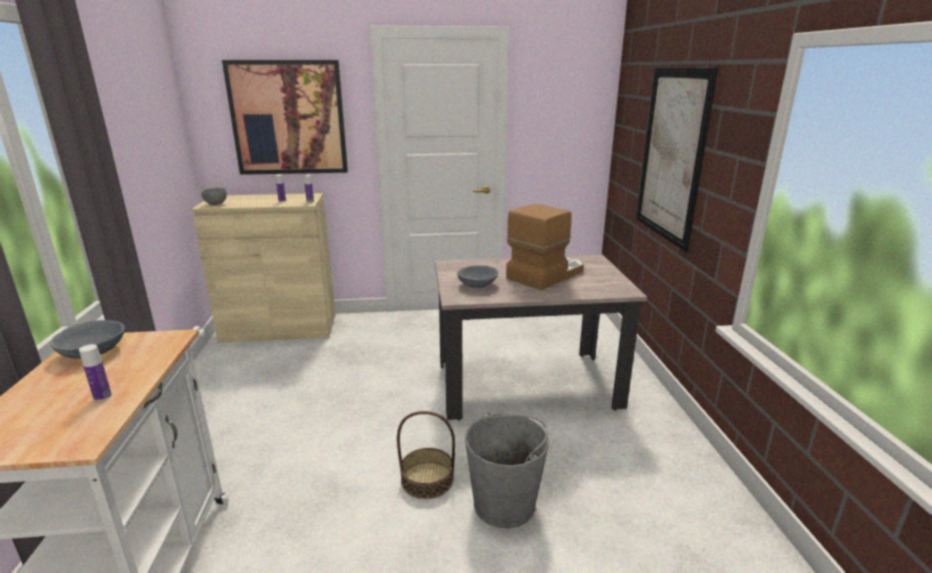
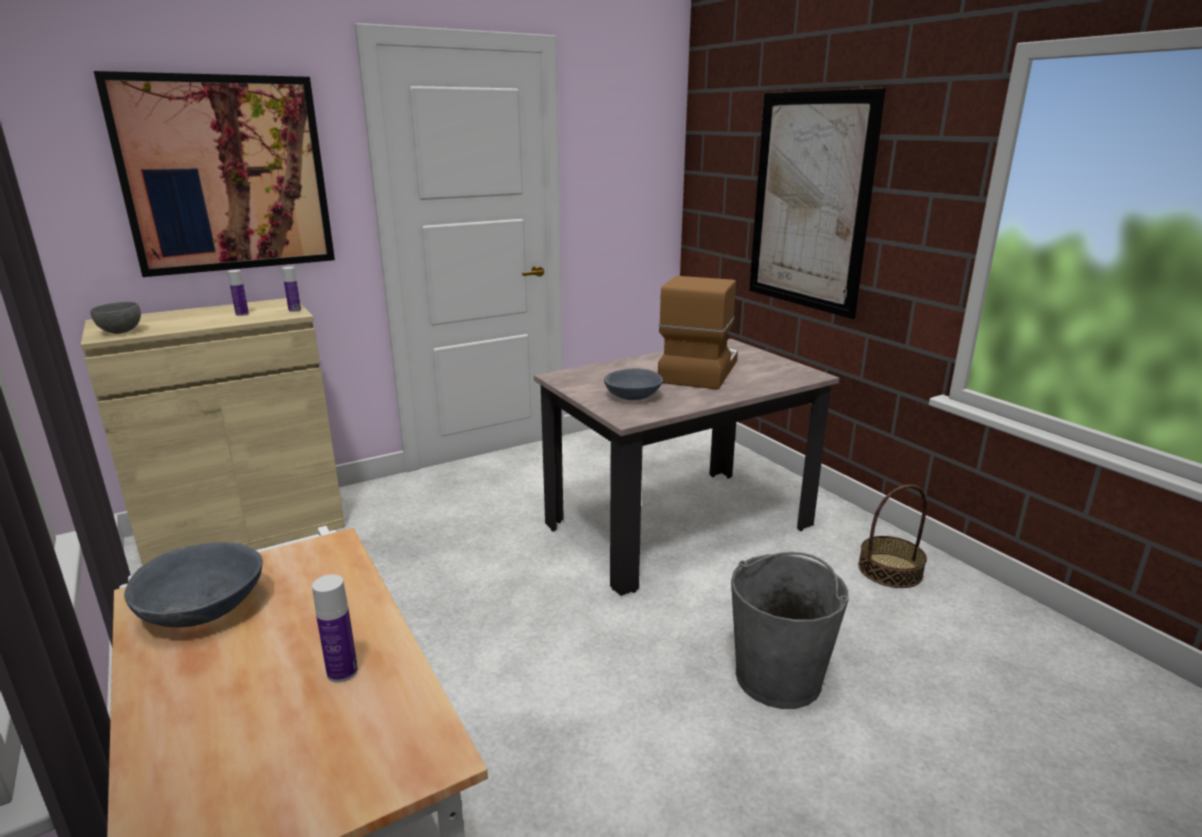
camera: 25 degrees left, 0 degrees up
basket [397,411,455,499] -> basket moved to [858,484,927,588]

